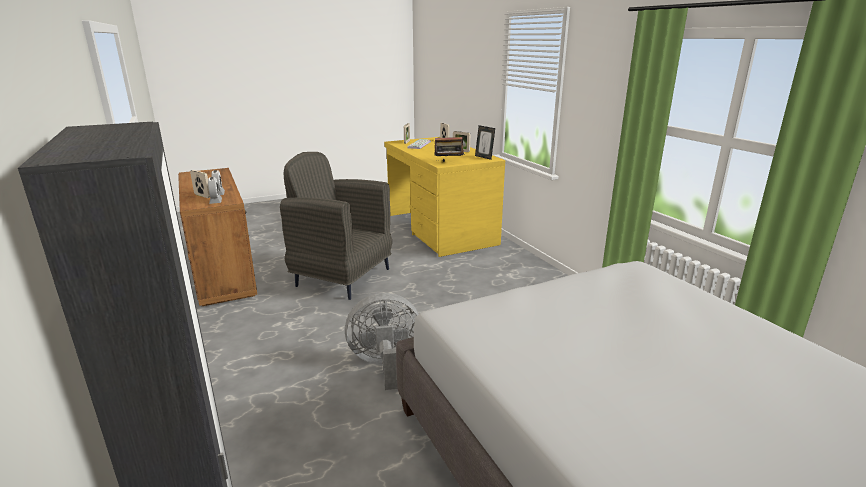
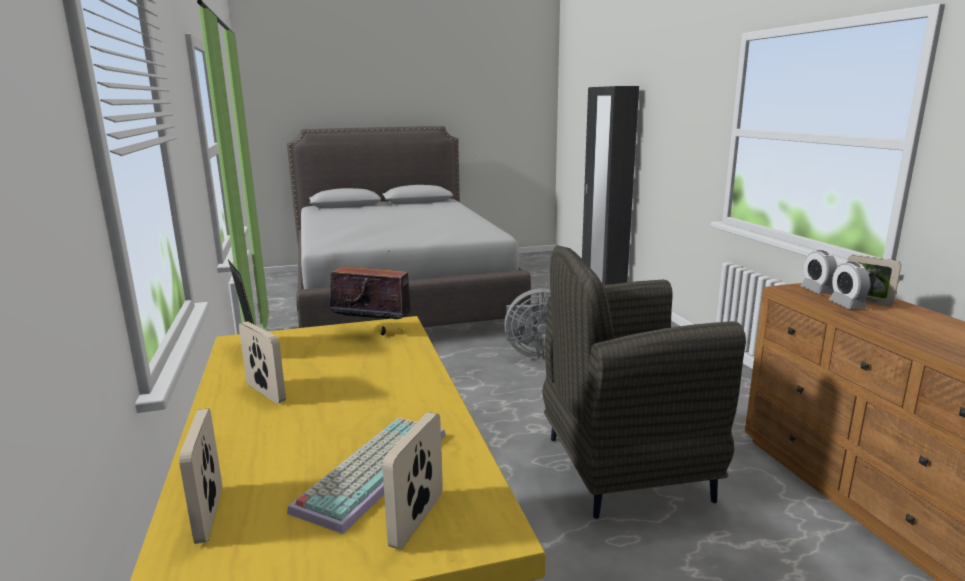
camera: 170 degrees left, 5 degrees down
grey armchair [280,152,392,300] -> grey armchair turned 135 degrees clockwise [542,245,746,519]

